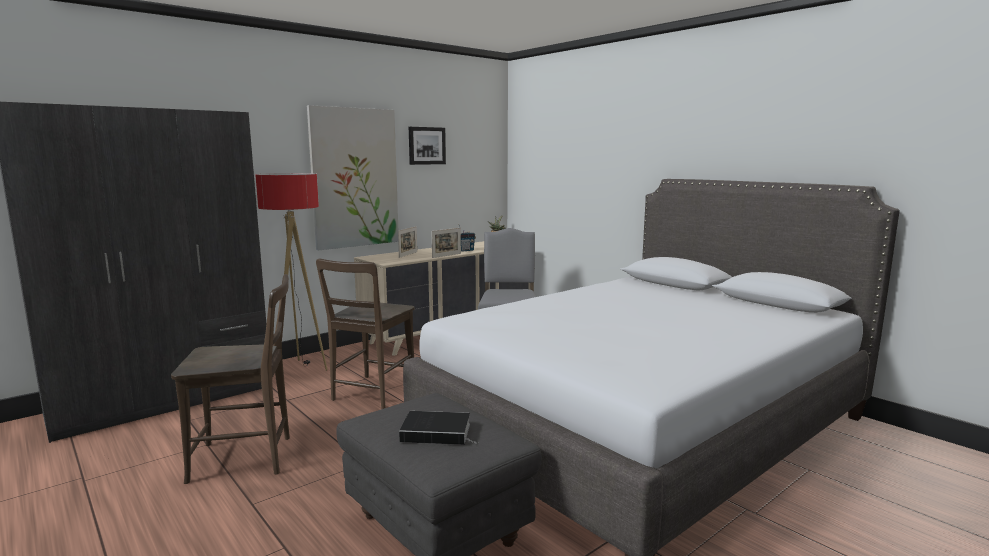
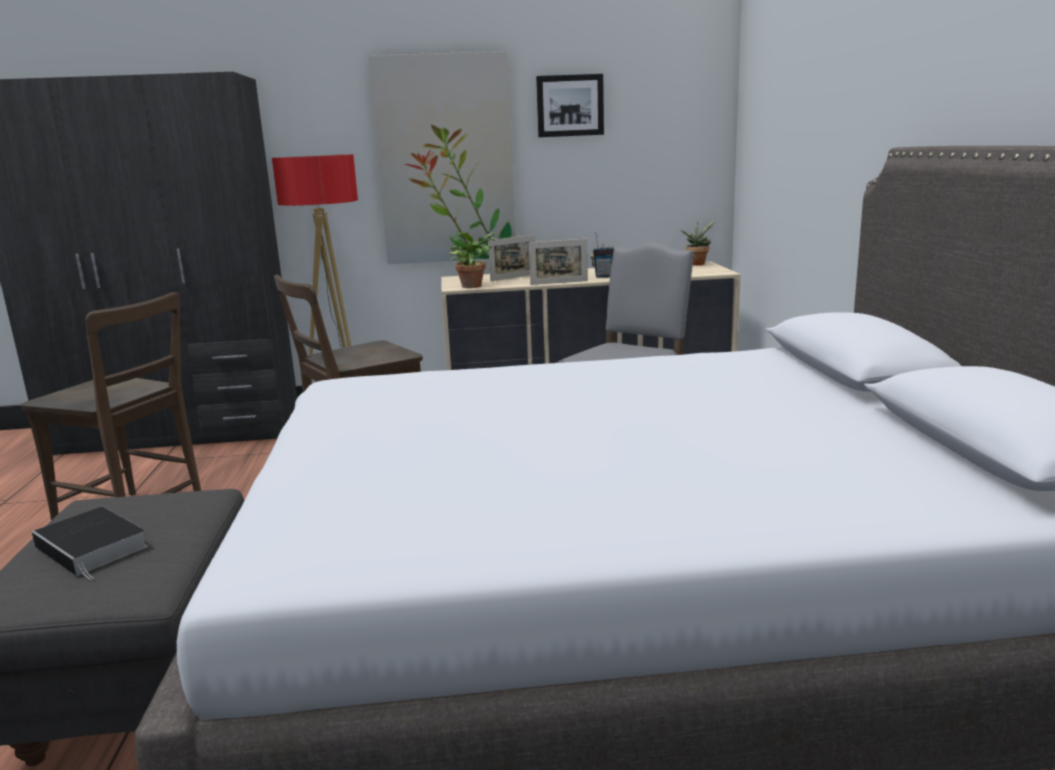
camera: 35 degrees right, 5 degrees up
none -> potted plant [449,232,496,288]

